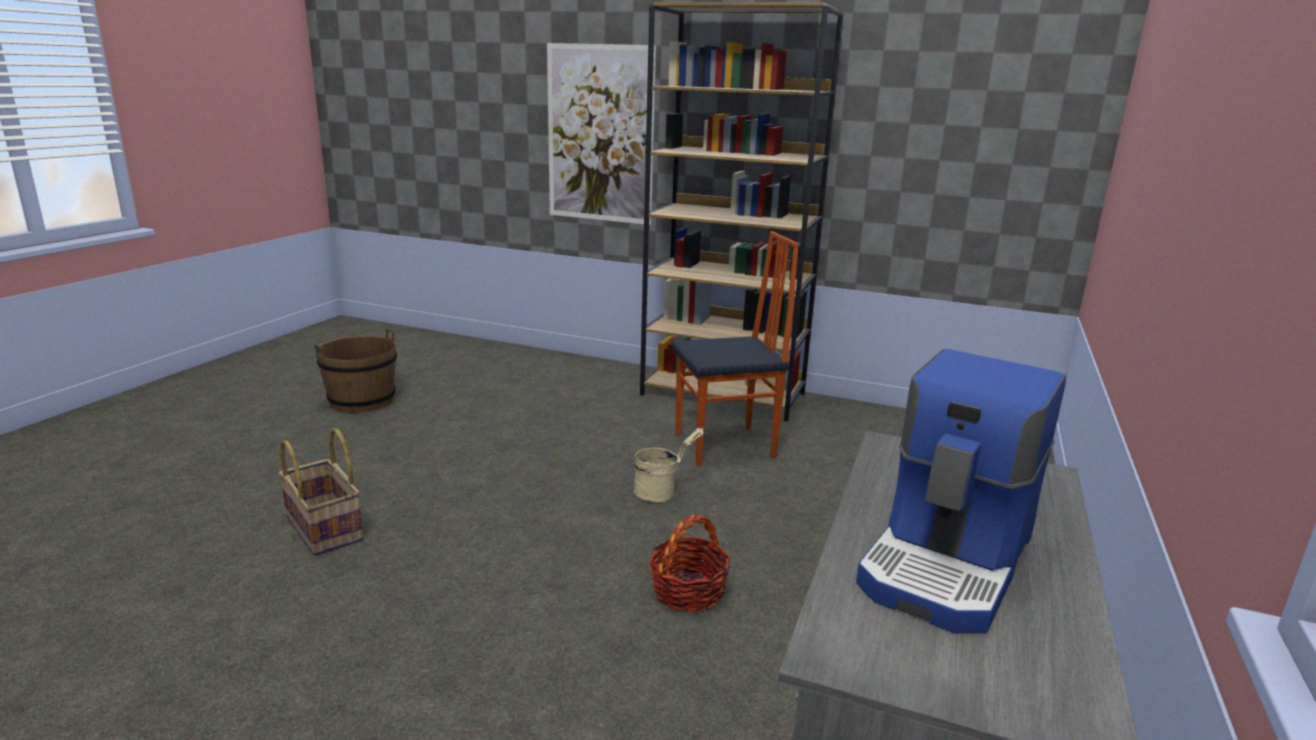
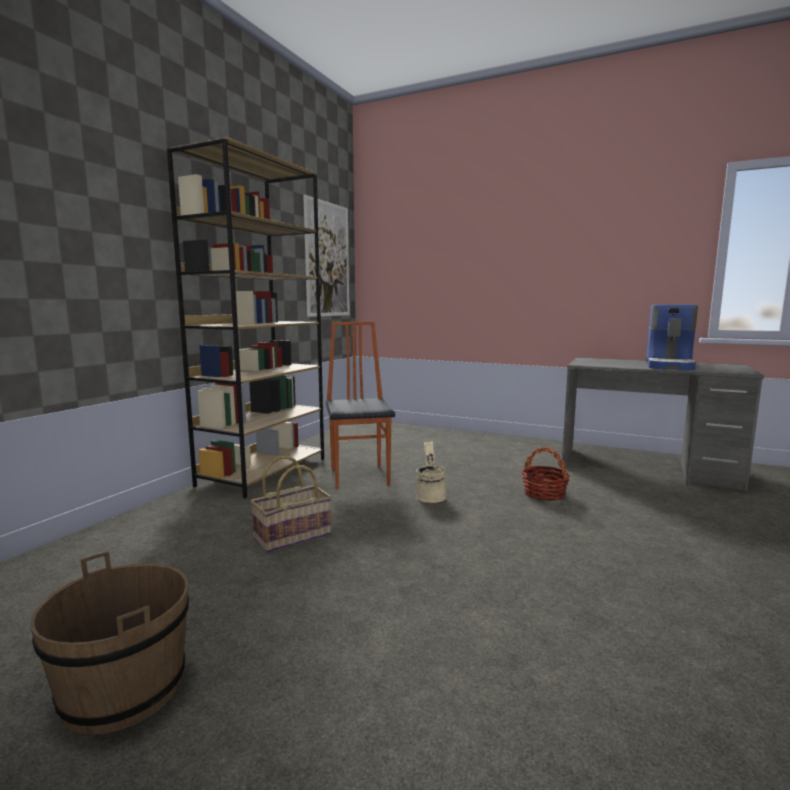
camera: 85 degrees left, 10 degrees down
basket [278,428,364,556] -> basket moved to [250,456,332,553]
picture [547,43,656,225] -> picture moved to [303,195,350,317]
coffee machine [856,349,1067,633] -> coffee machine turned 75 degrees clockwise [646,304,698,370]

